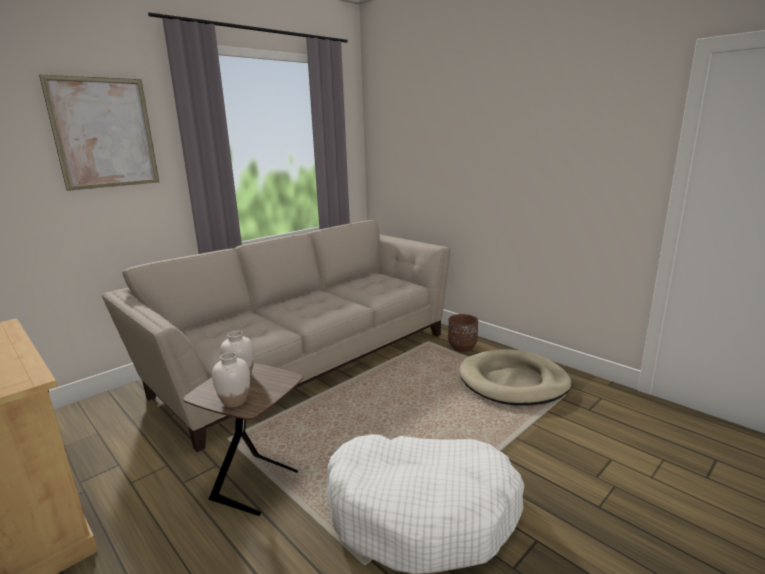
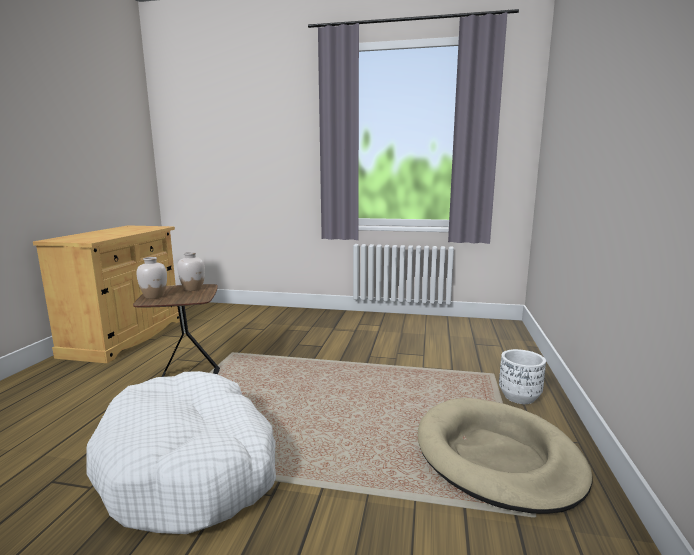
camera: 55 degrees right, 5 degrees down
picture [39,75,159,191] -> none
beige sofa [102,220,450,452] -> none
brown planter [448,314,478,352] -> white planter [499,349,546,404]

